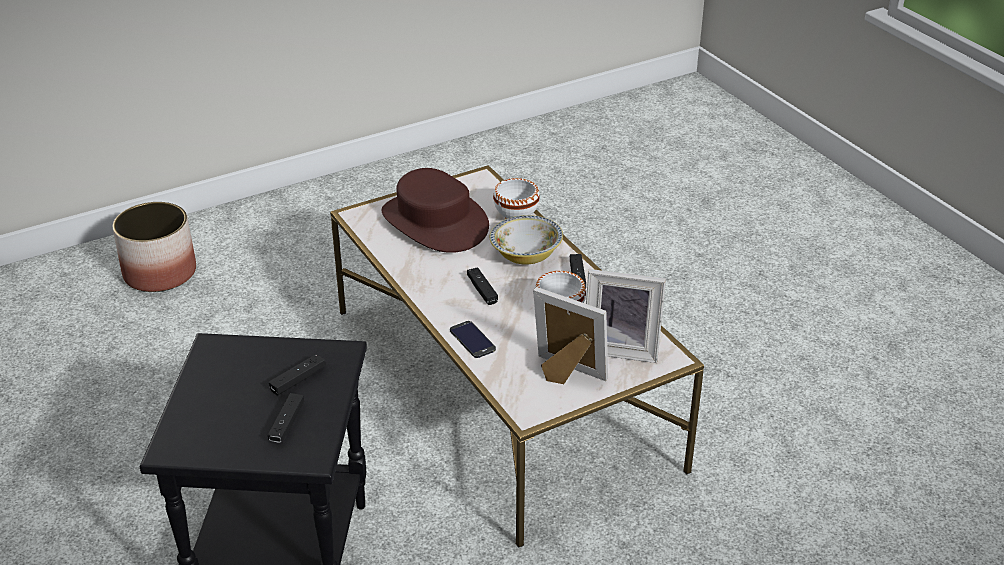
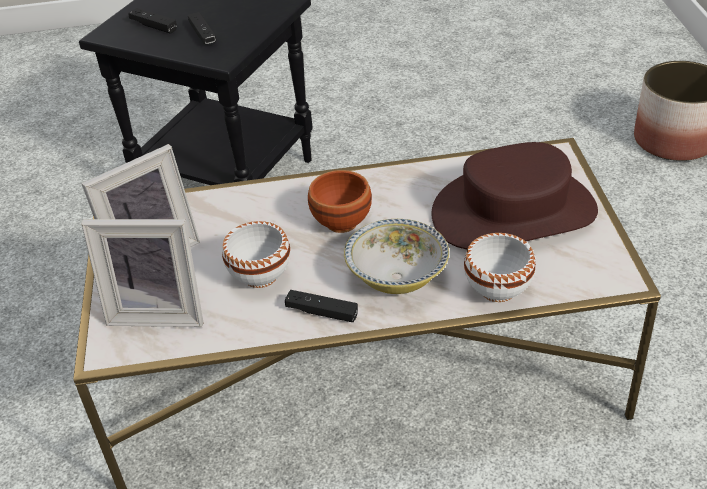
camera: 115 degrees right, 5 degrees up
phone [450,321,496,358] -> none
black game controller [467,267,498,305] -> brown bowl [308,170,372,233]
picture frame [586,269,666,363] -> picture frame turned 120 degrees counterclockwise [81,219,204,327]

